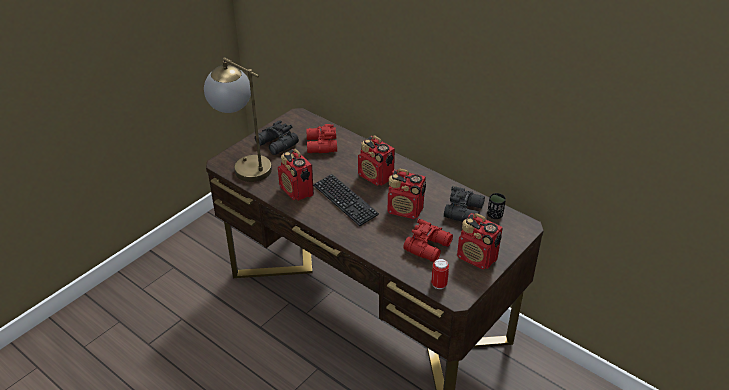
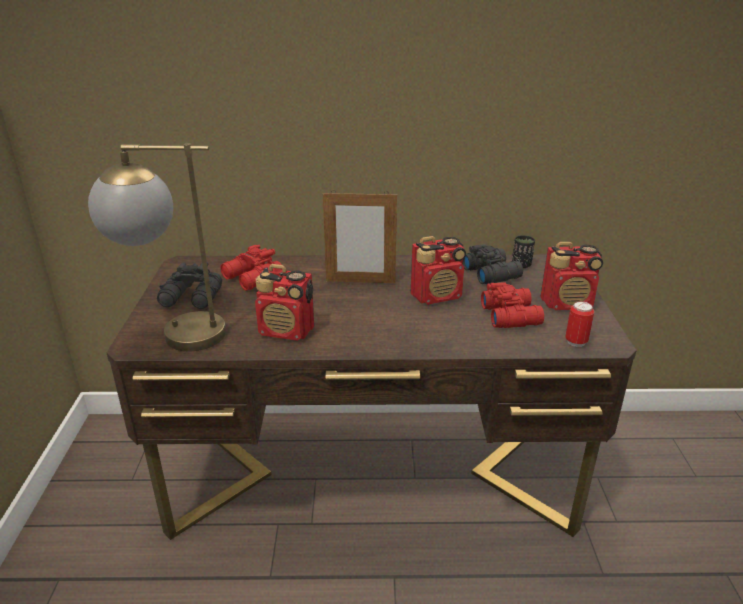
camera: 40 degrees left, 10 degrees down
keyboard [313,174,379,226] -> none
radio [358,135,395,186] -> picture frame [323,190,397,283]

